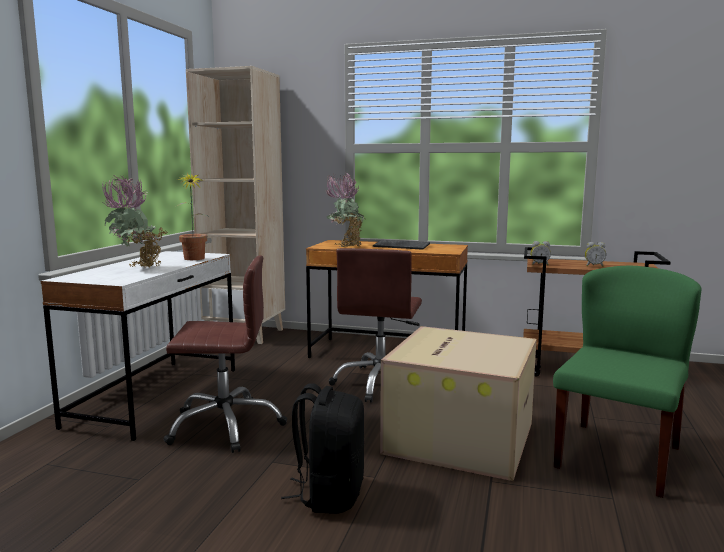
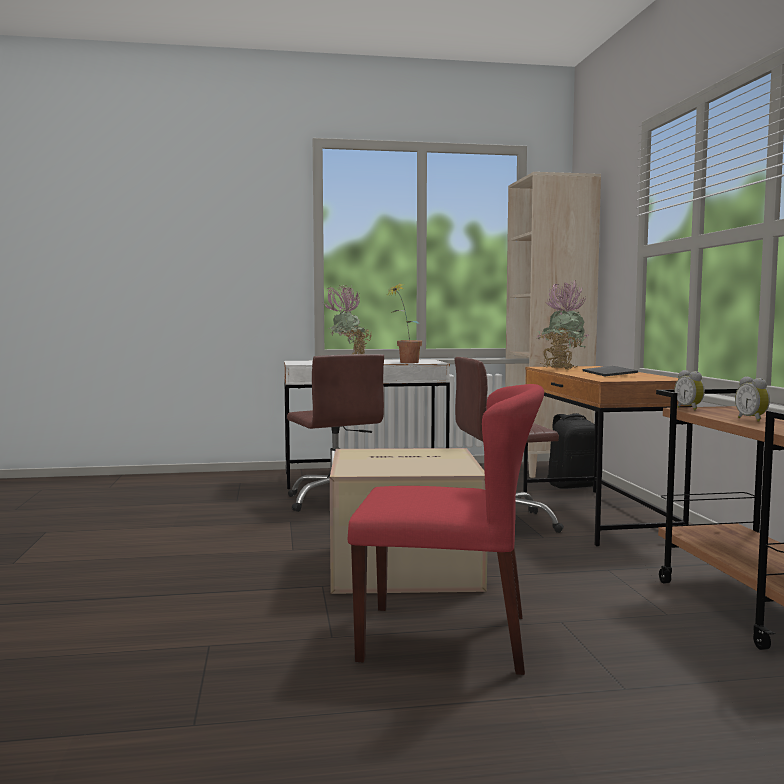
camera: 65 degrees right, 5 degrees down
black backpack [281,383,364,514] -> black backpack moved to [547,413,595,489]
green chair [553,266,702,498] -> red chair [348,384,544,675]

